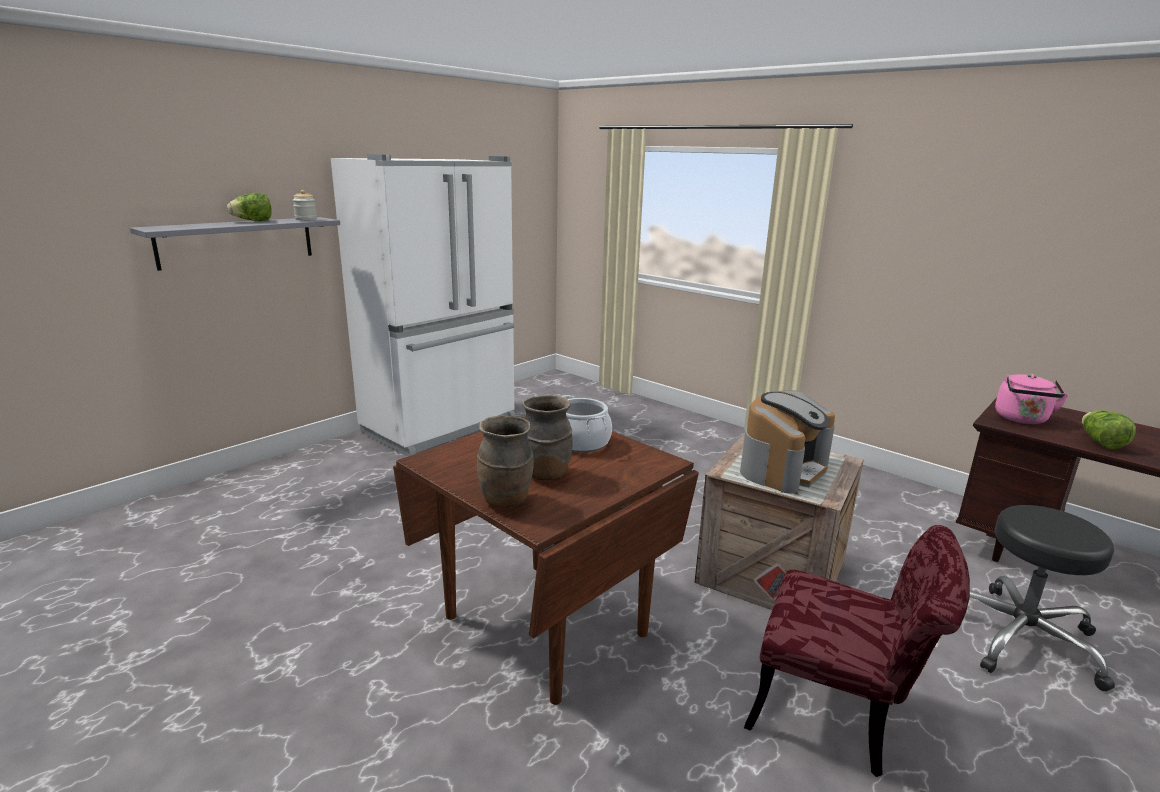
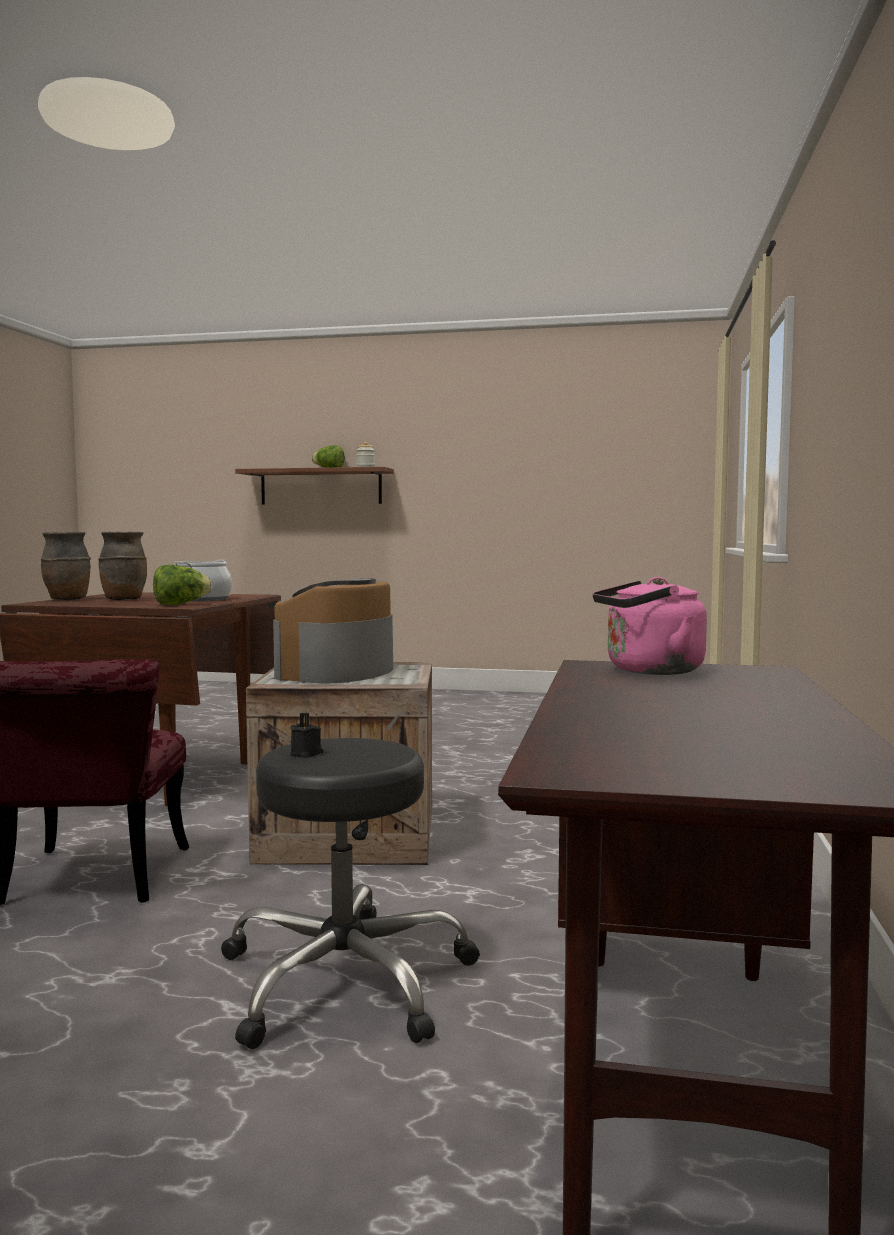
camera: 60 degrees right, 15 degrees down
grey shelf [130,217,340,271] -> brown shelf [235,467,394,504]
white fridge [331,154,516,457] -> none
coffee machine [740,390,835,494] -> coffee machine turned 105 degrees clockwise [273,578,393,684]
lettuce [1082,410,1136,449] -> lettuce moved to [153,565,212,605]
none -> black candle [290,713,323,758]

